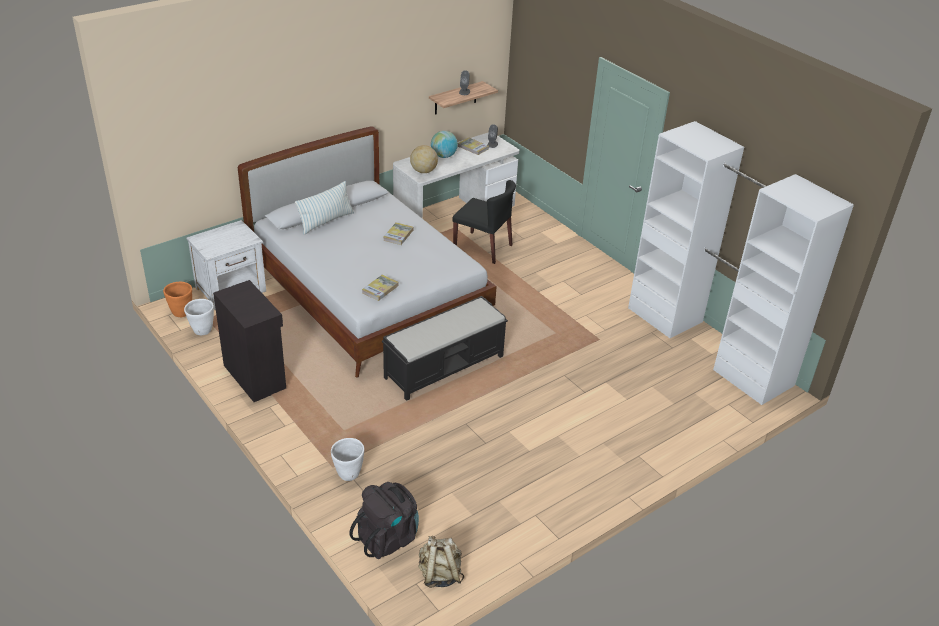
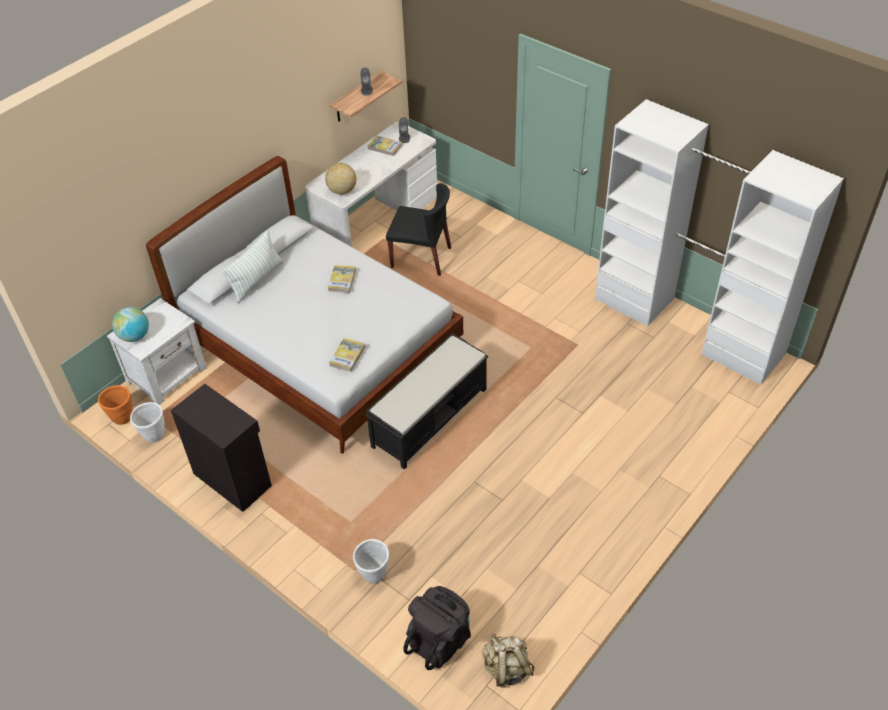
camera: 10 degrees left, 10 degrees up
globe [431,131,458,158] -> globe moved to [112,307,149,342]

